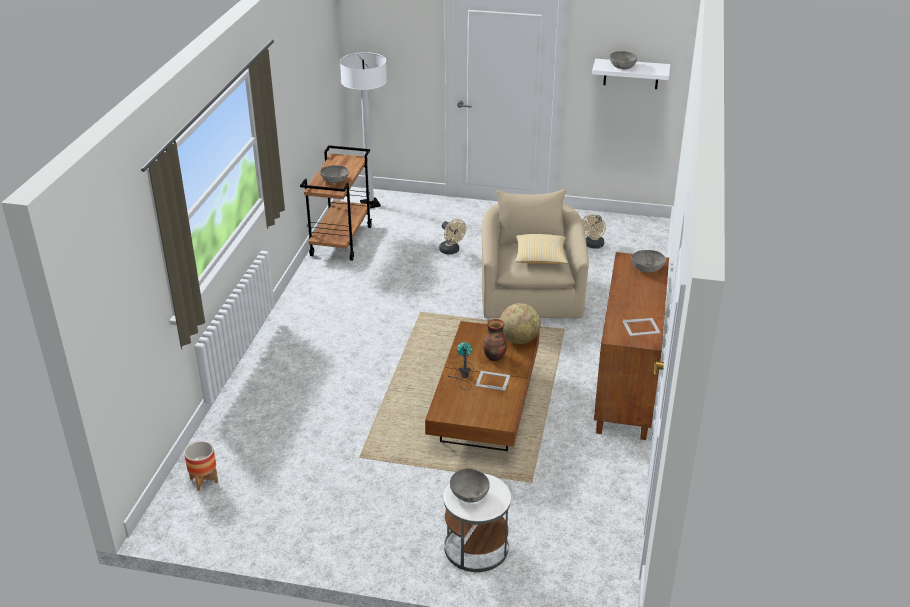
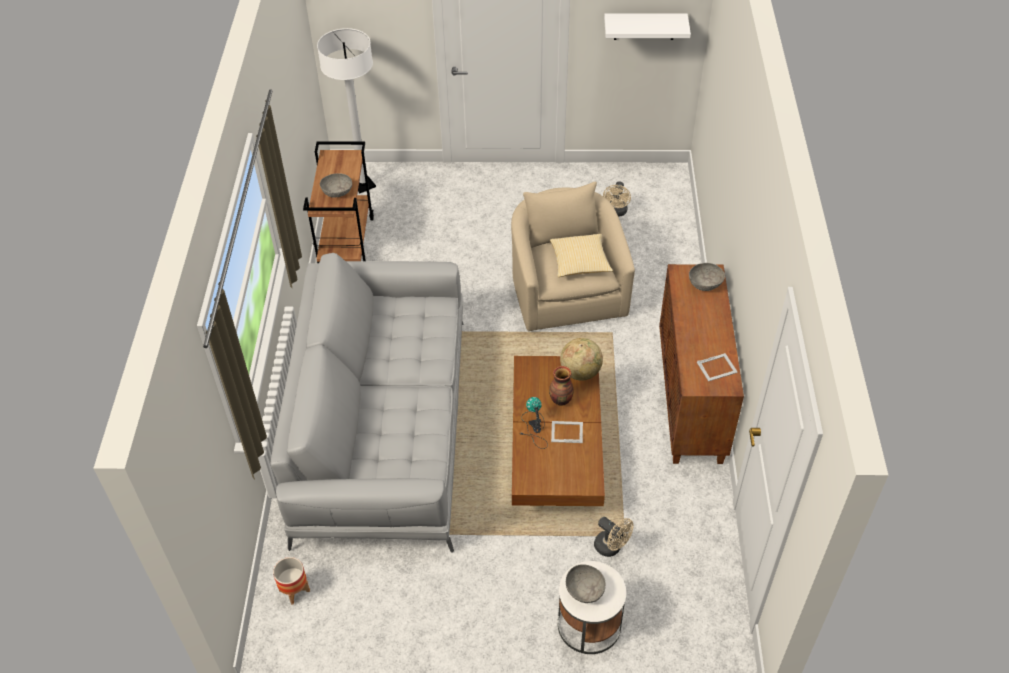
camera: 10 degrees left, 15 degrees up
beige fan [439,219,466,254] -> beige fan moved to [594,517,634,557]
grey bowl [610,51,637,70] -> none
none -> grey sofa [271,253,463,553]

